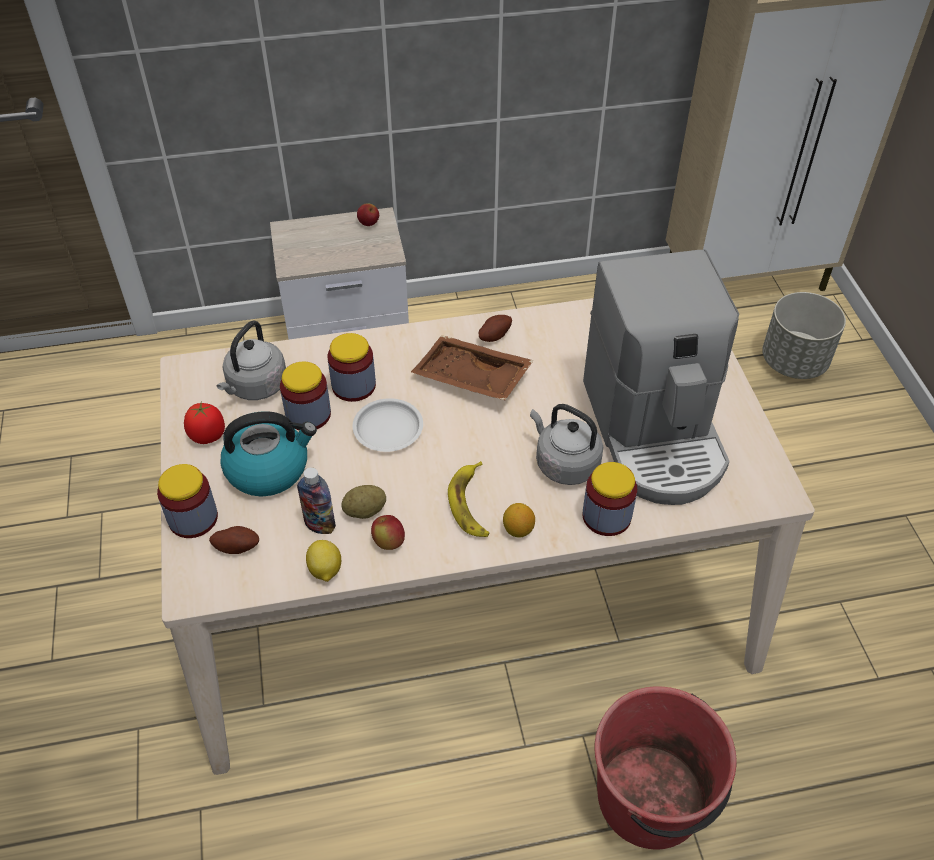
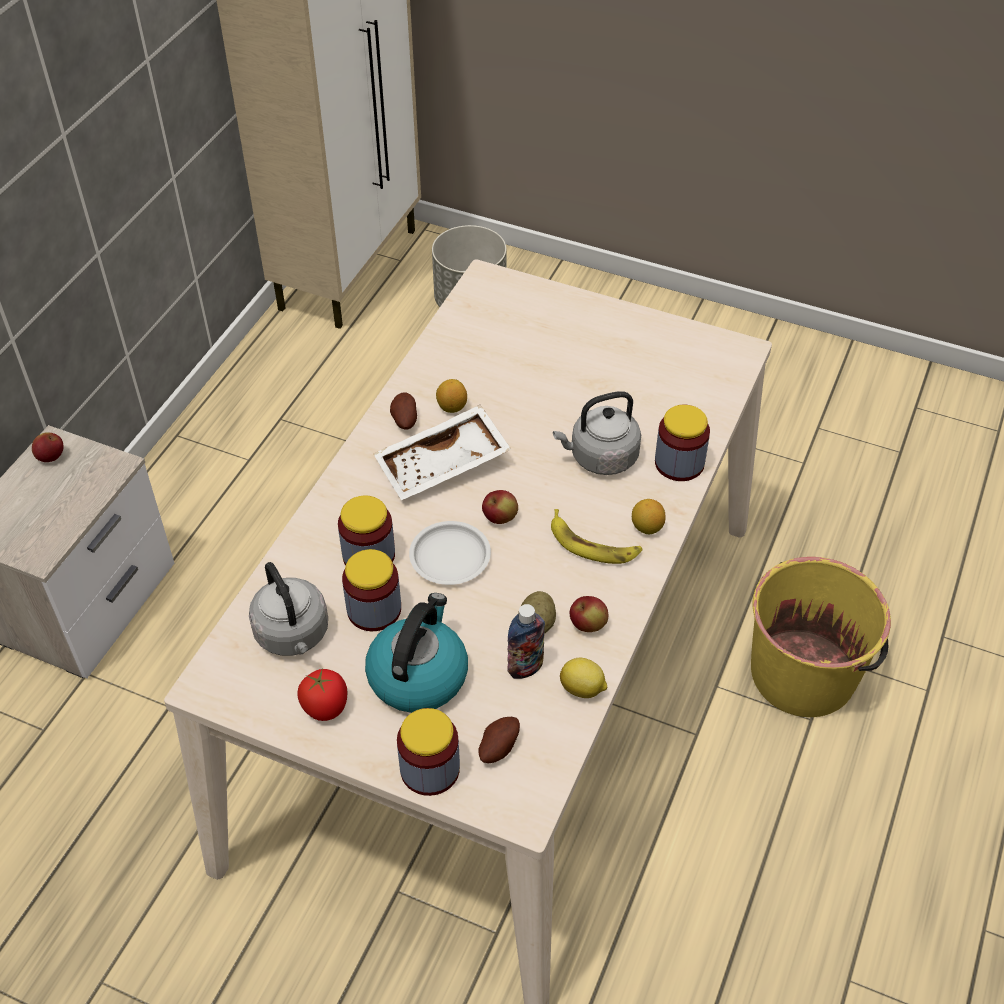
camera: 55 degrees left, 0 degrees up
brown tray [411,335,534,400] -> white tray [374,405,512,500]
coffee machine [583,249,739,505] -> none
red bucket [595,687,737,849] -> yellow bucket [751,557,891,717]
none -> lemon [436,379,467,413]
none -> apple [482,490,518,524]

